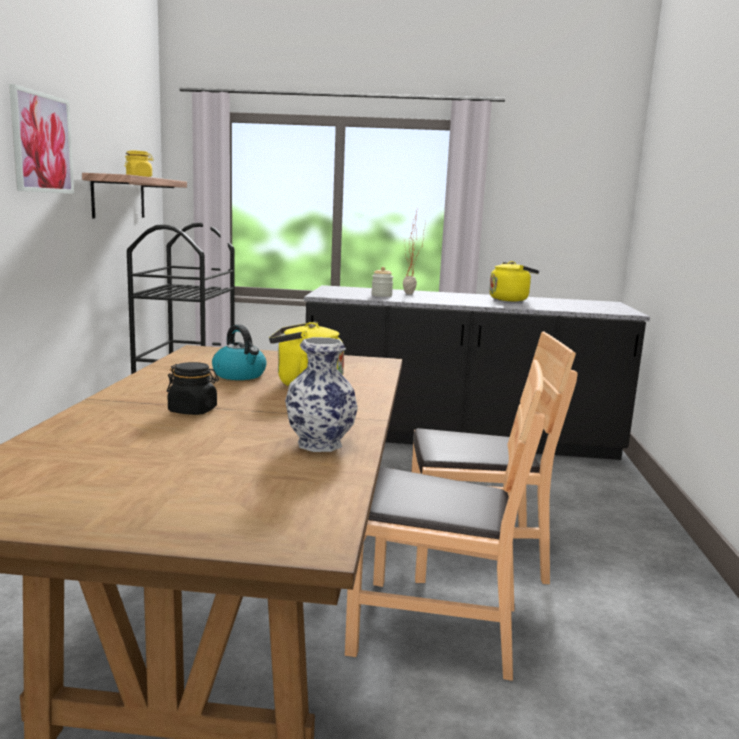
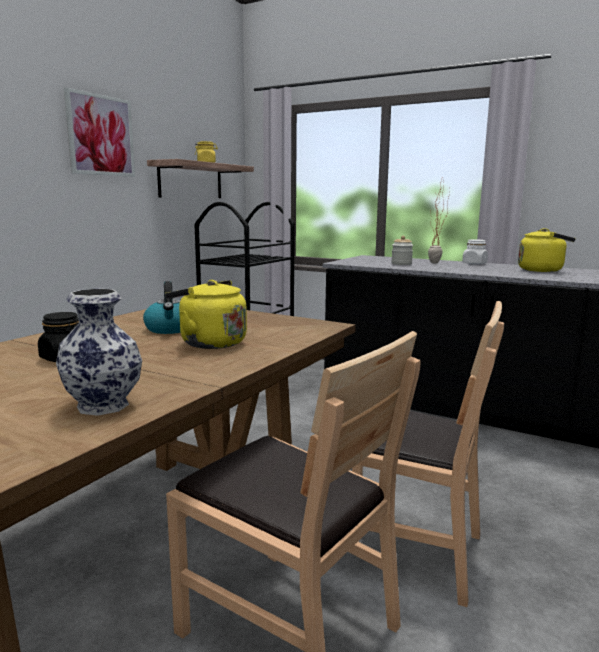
camera: 25 degrees right, 0 degrees up
none -> white jar [462,239,488,265]

